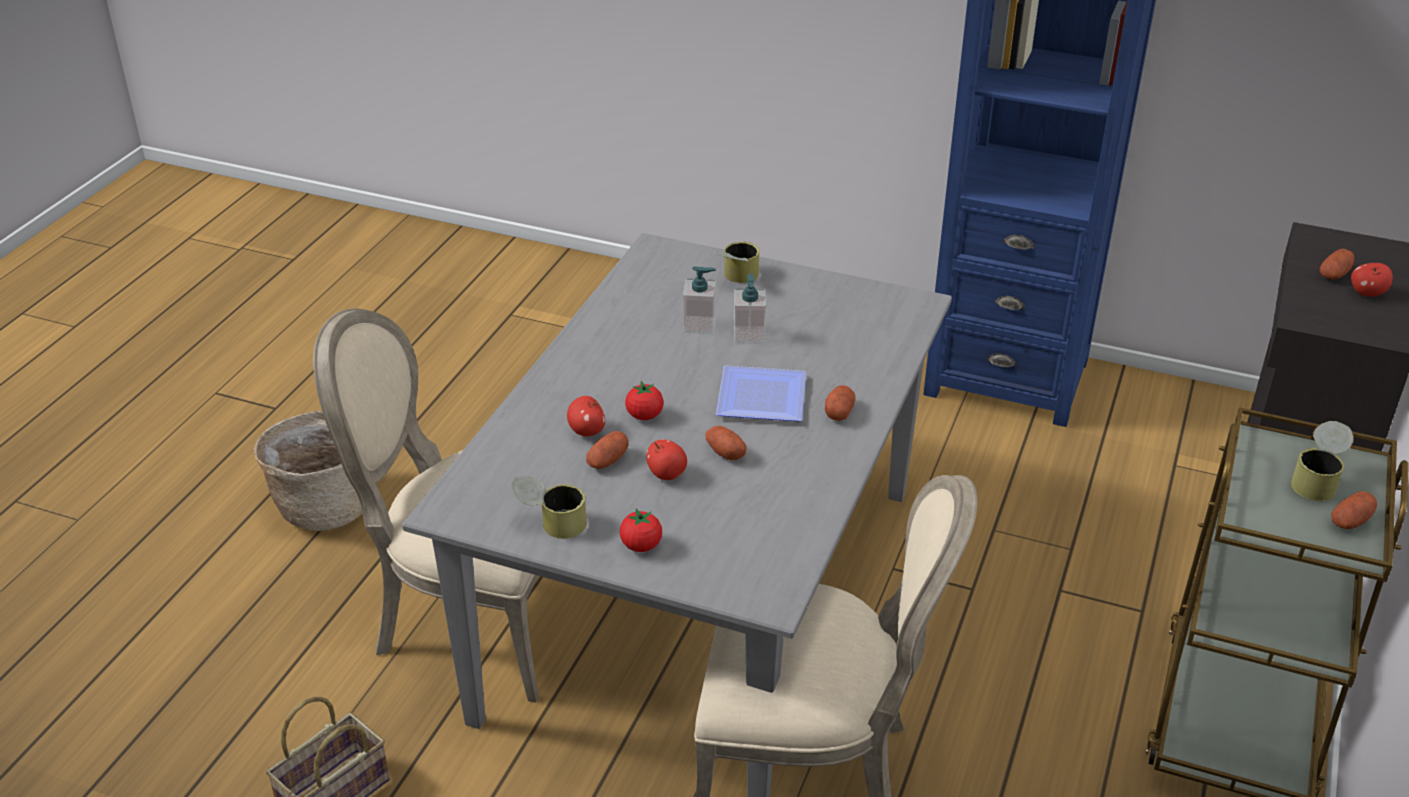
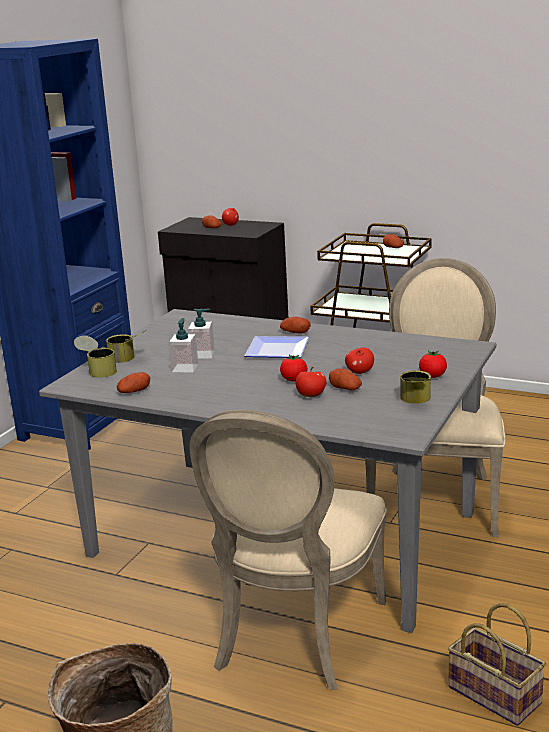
camera: 85 degrees left, 15 degrees down
potato [706,426,747,460] -> potato moved to [117,372,150,393]
can [1291,421,1354,501] -> can moved to [74,335,117,378]

